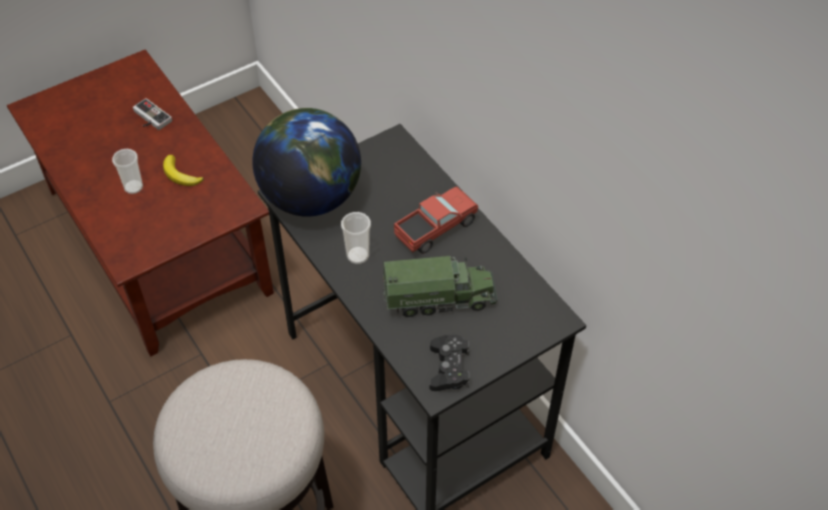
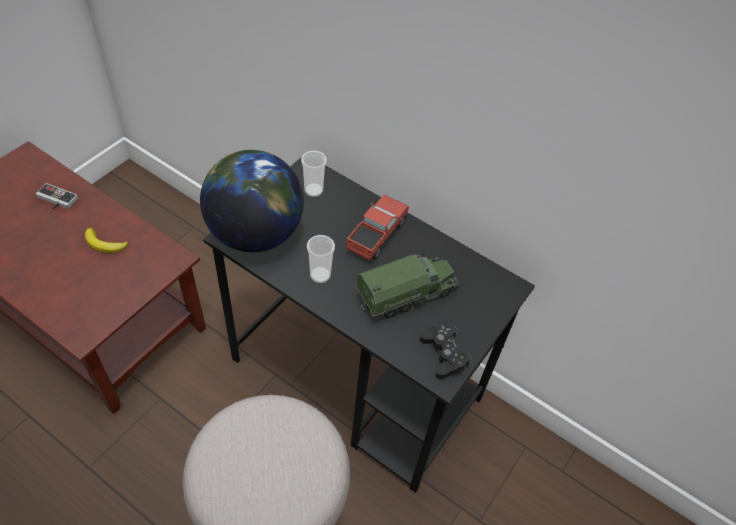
camera: 25 degrees left, 0 degrees up
cup [112,149,143,194] -> cup moved to [301,151,327,197]

